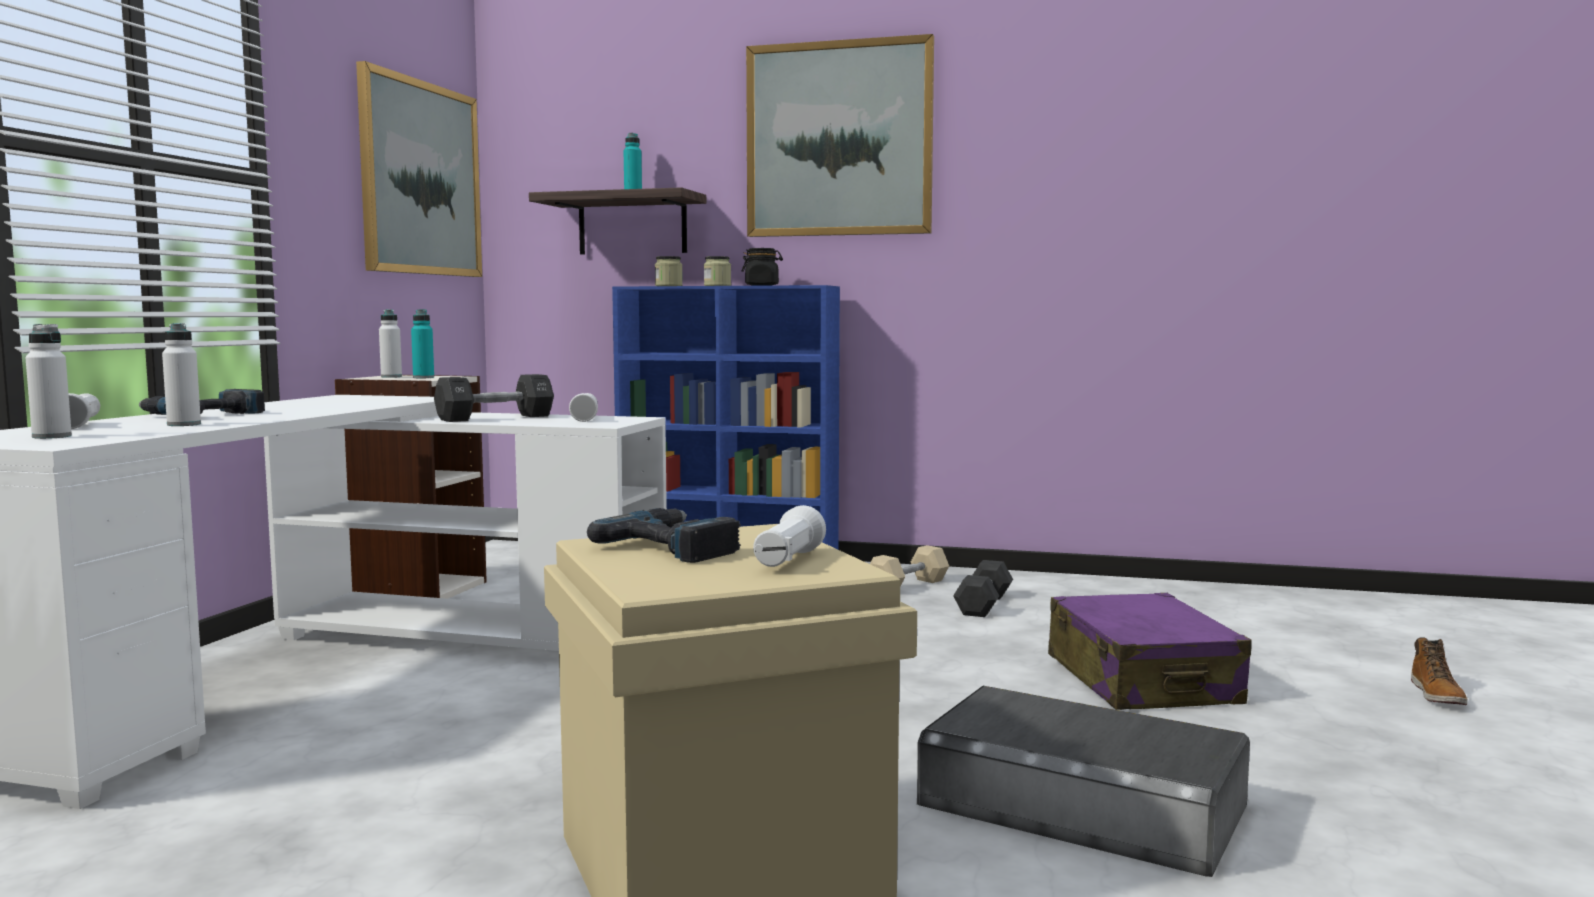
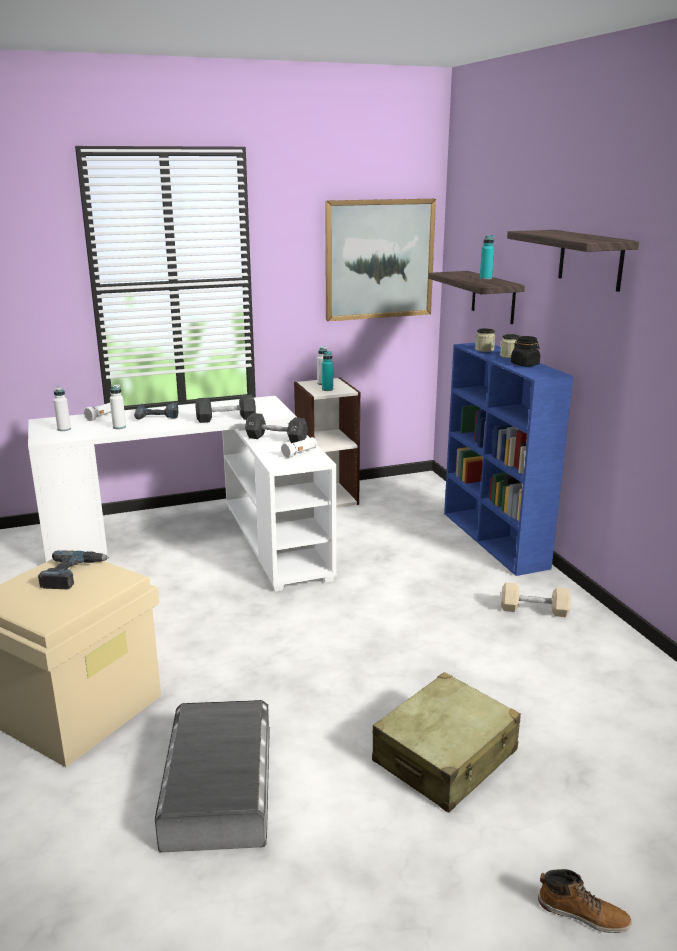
camera: 55 degrees right, 15 degrees up
picture [746,34,934,237] -> shelf [507,230,639,292]
white flashlight [753,505,826,567] -> none
black dumbbell [953,560,1013,617] -> black dumbbell moved to [195,395,256,423]
purple suitcase [1048,593,1252,710] -> beige suitcase [372,672,521,813]
boot [1411,637,1467,705] -> boot turned 135 degrees counterclockwise [538,869,632,933]

